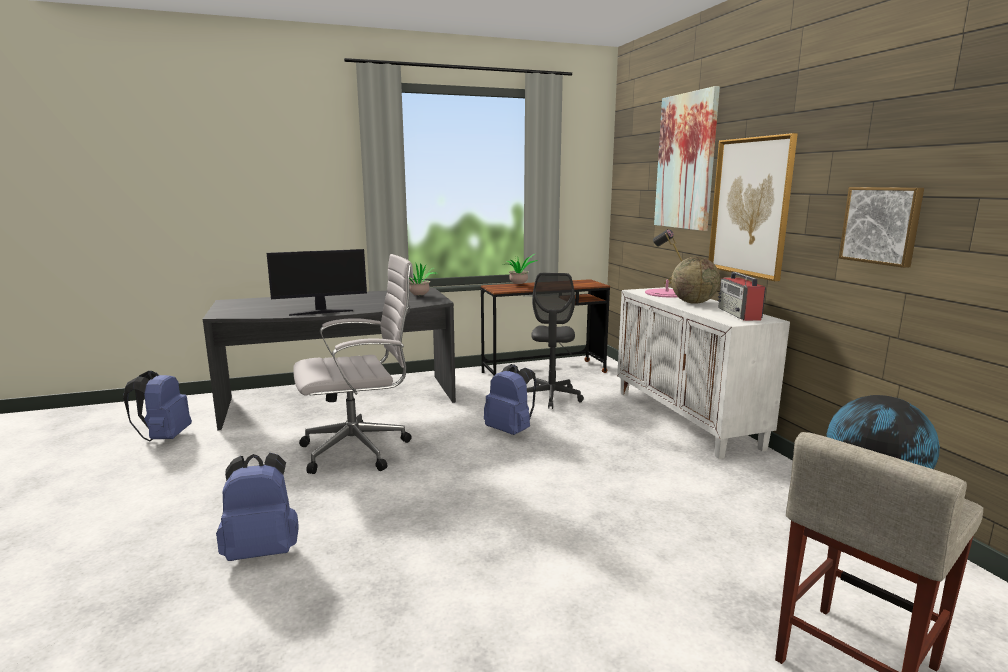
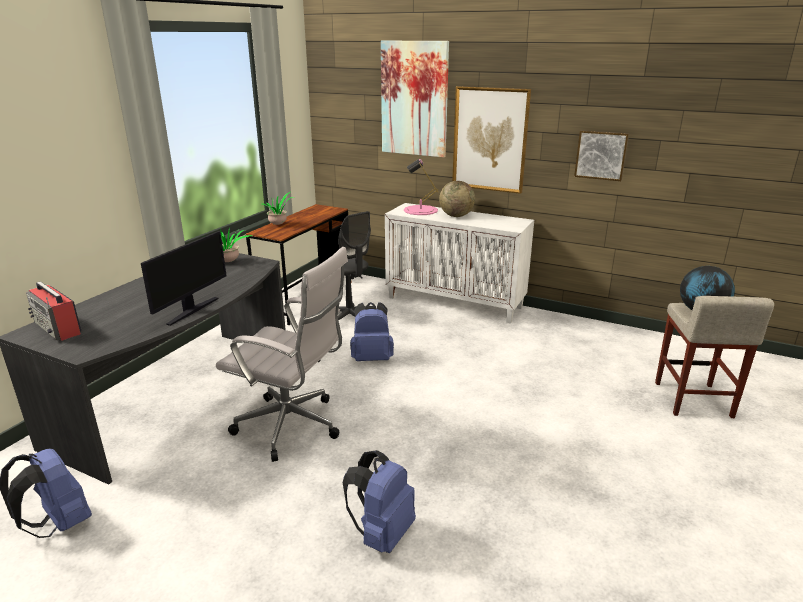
camera: 45 degrees left, 10 degrees up
white office chair [293,254,414,474] -> white office chair turned 90 degrees clockwise [216,247,348,462]
radio [718,272,766,321] -> radio moved to [26,281,81,341]

